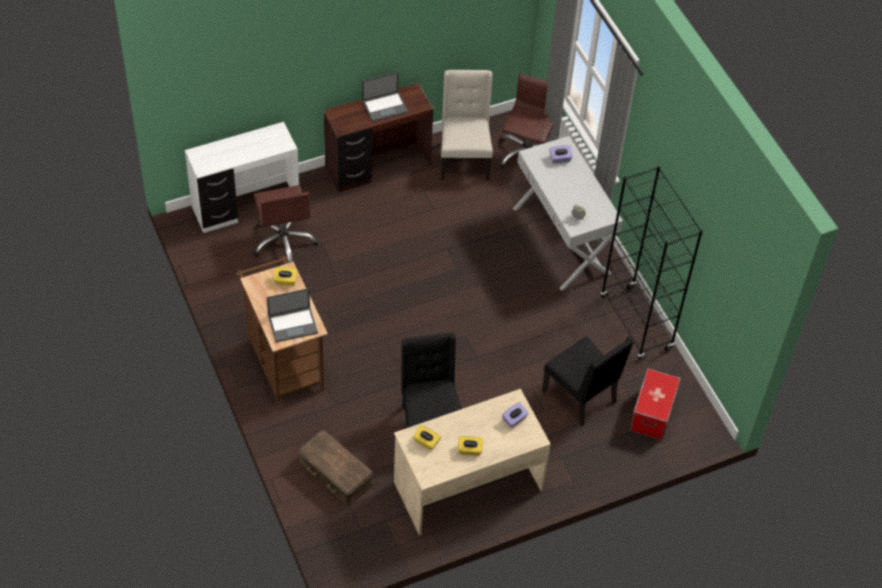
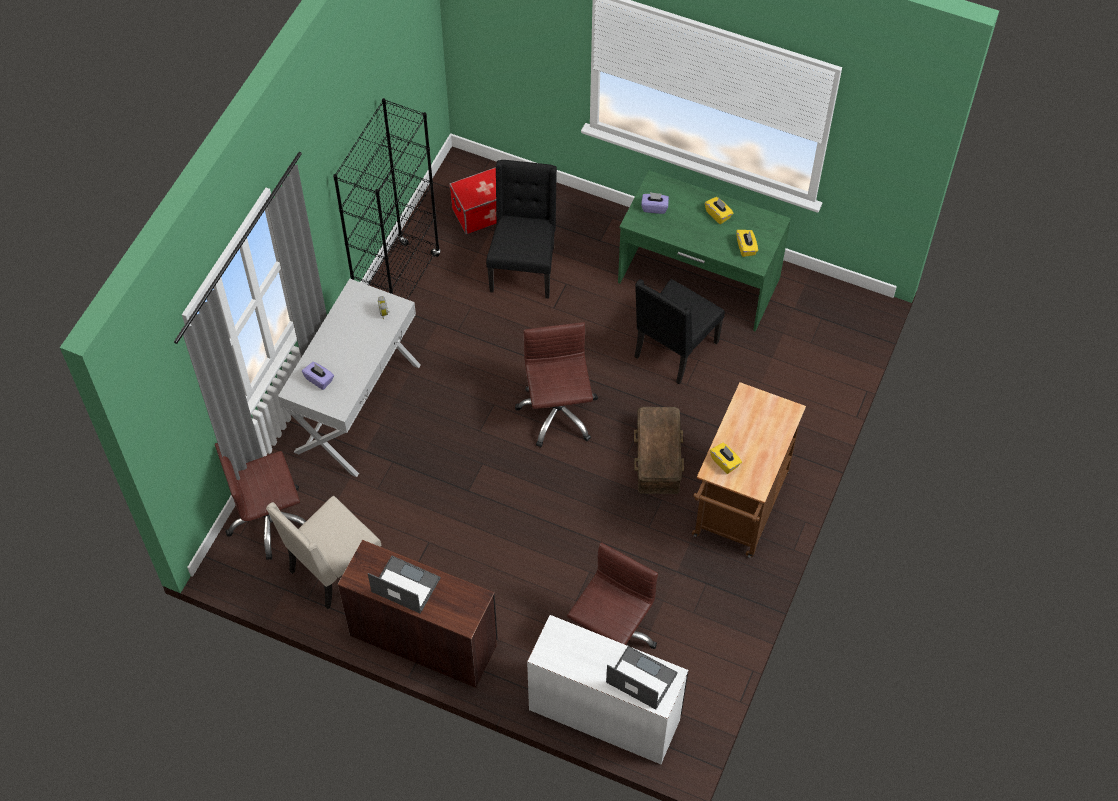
camera: 130 degrees left, 5 degrees up
laptop [267,288,318,343] -> laptop moved to [606,646,678,709]
brown storage box [298,430,373,506] -> brown storage box moved to [634,407,684,494]
beige desk [394,389,551,536] -> green desk [618,170,791,332]
none -> brown office chair [515,322,598,447]

